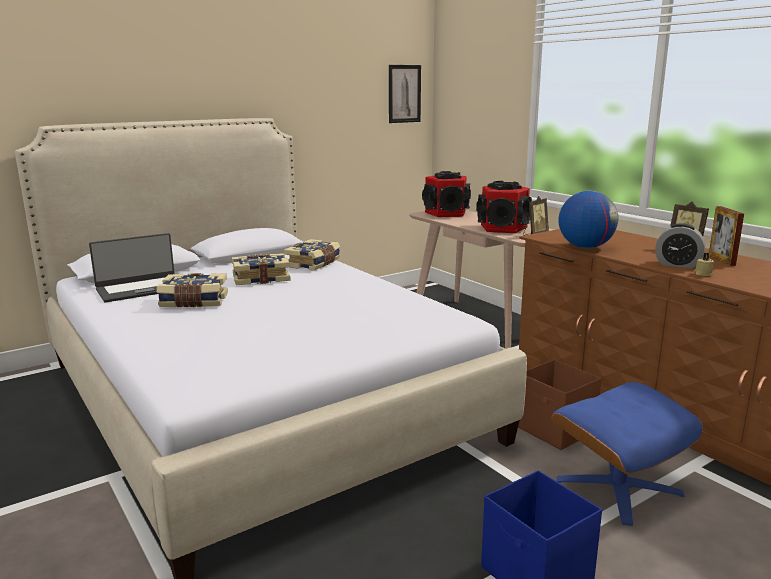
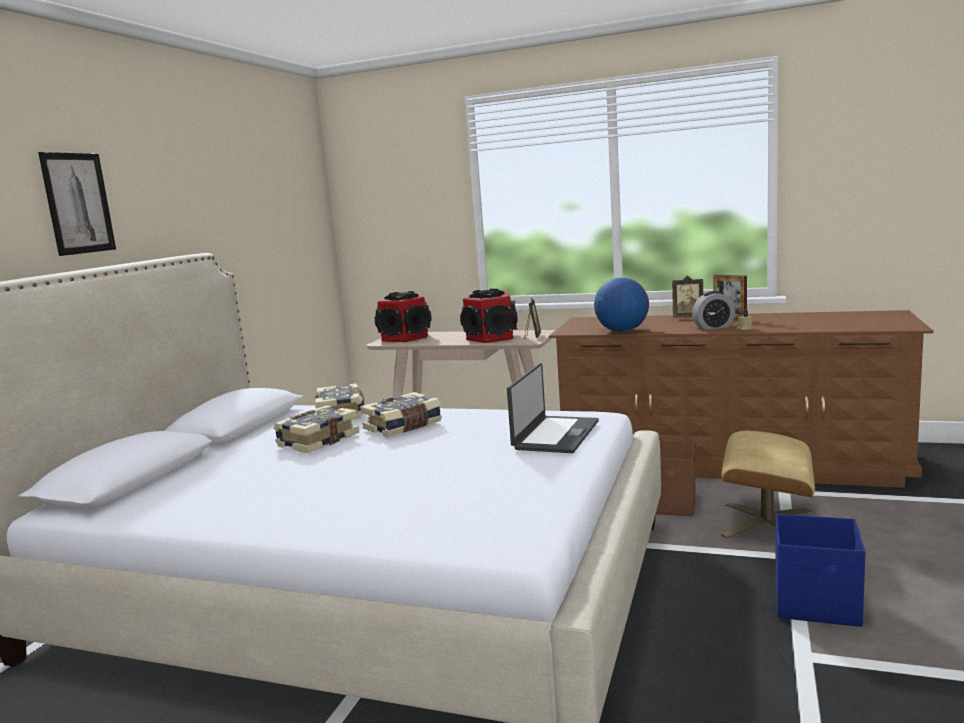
camera: 35 degrees left, 5 degrees down
laptop [89,233,175,302] -> laptop moved to [507,363,599,453]
book [157,273,228,307] -> book moved to [360,392,442,437]
picture [389,65,421,123] -> picture moved to [38,152,116,256]
blue ottoman [551,382,703,526] -> beige ottoman [721,431,815,539]

